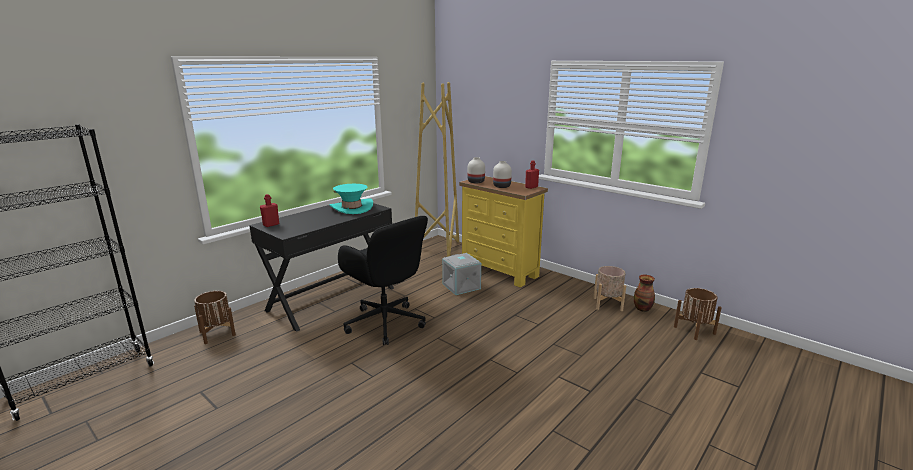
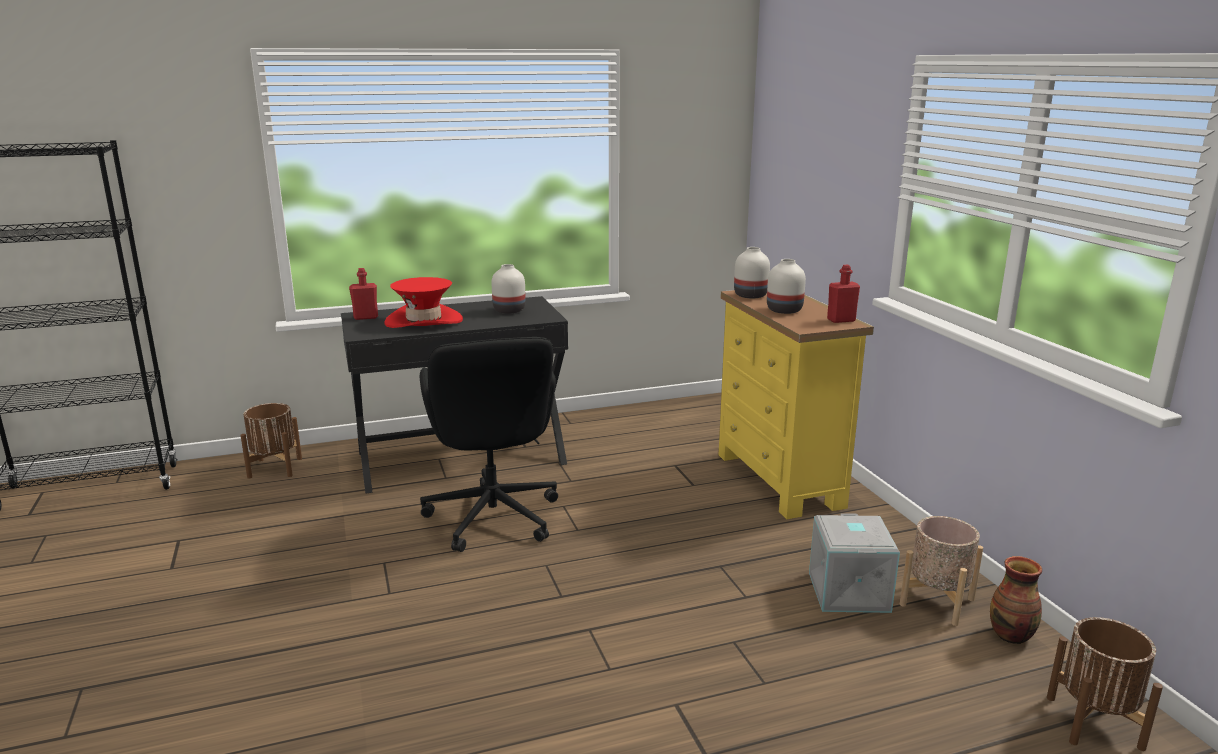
camera: 30 degrees right, 0 degrees up
turquoise hat [329,184,373,214] -> white vase [492,264,526,314]
yellow clothes rack [415,82,459,257] -> none
grey storage box [442,253,481,295] -> grey storage box moved to [809,513,900,613]
none -> red hat [384,277,463,328]

